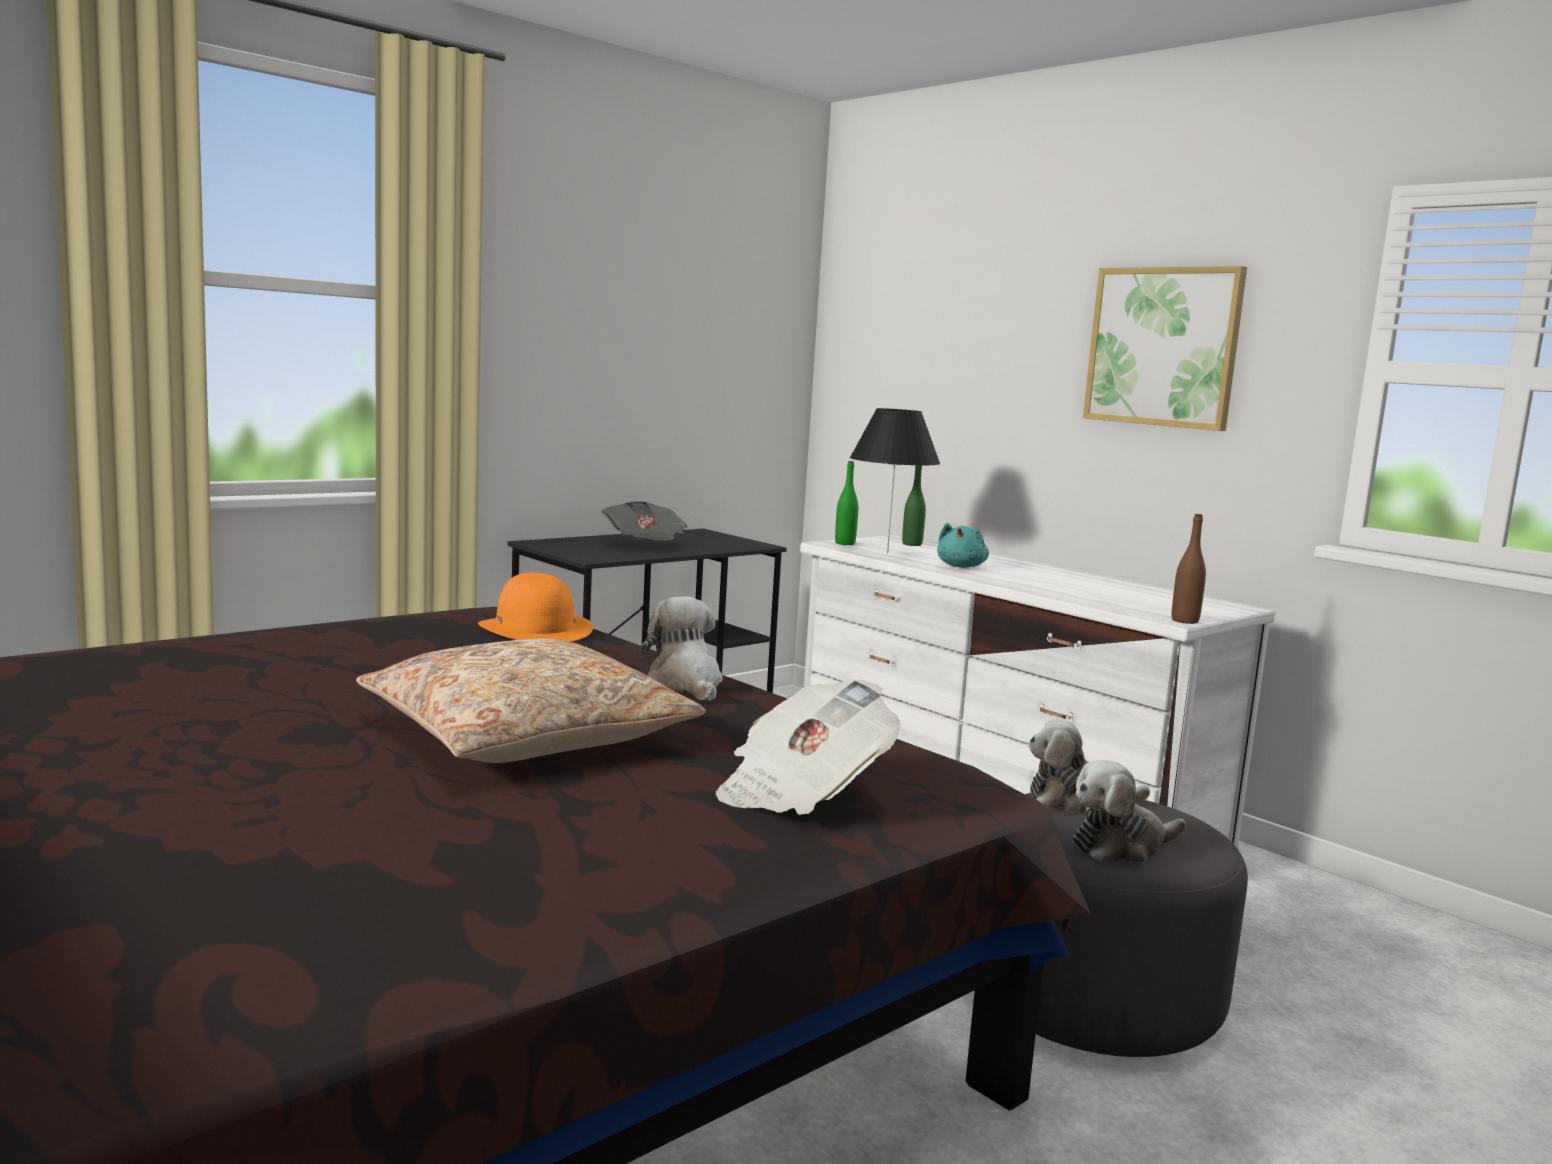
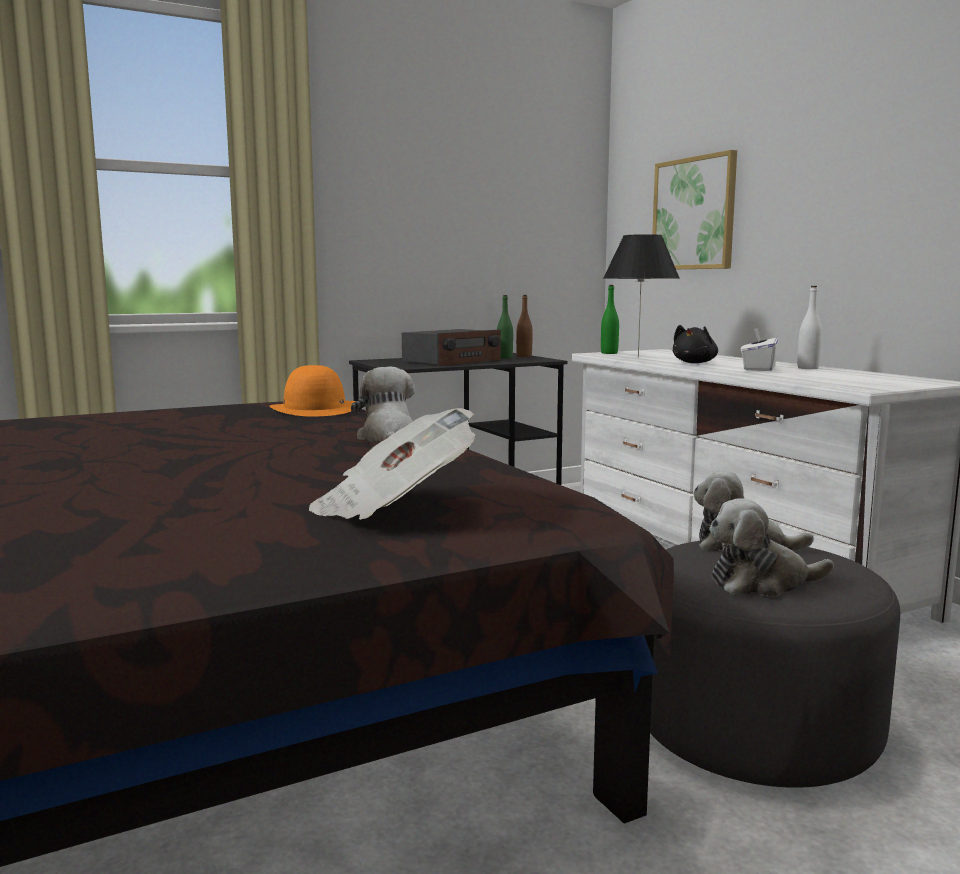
camera: 15 degrees right, 0 degrees up
beige pillow [356,638,706,763] -> none
newspaper [601,501,687,541] -> radio [402,329,501,366]
green bottle [902,465,926,546] -> green bottle moved to [497,295,513,358]
turquoise plush toy [937,523,989,568] -> black plush toy [673,325,718,363]
picture [1083,266,1247,431] -> picture moved to [652,150,737,269]
brown bottle [1172,514,1206,624] -> brown bottle moved to [516,295,533,357]
none -> white tissue box [741,327,779,371]
none -> white bottle [797,286,822,369]

